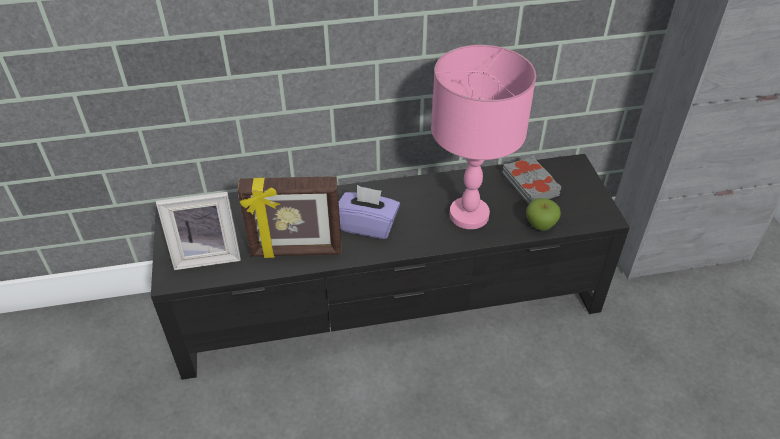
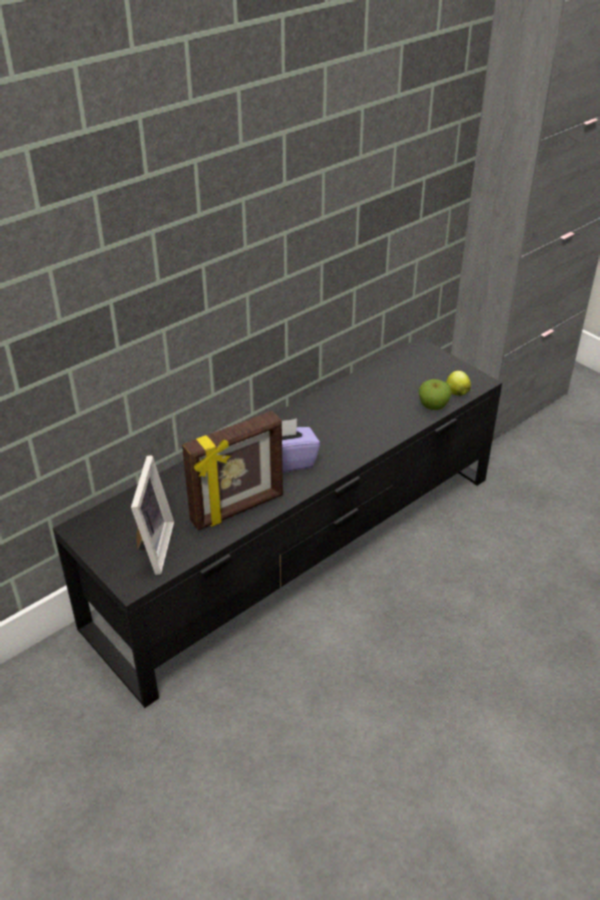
camera: 30 degrees left, 5 degrees down
picture frame [156,192,241,270] -> picture frame turned 45 degrees counterclockwise [131,455,174,575]
pink table lamp [431,45,536,229] -> none
grey book [503,155,562,204] -> none
none -> apple [446,371,471,396]

